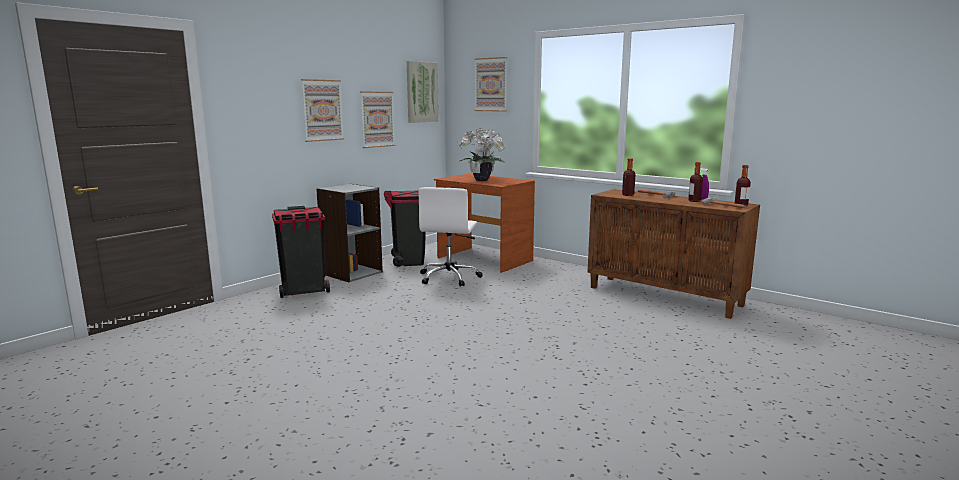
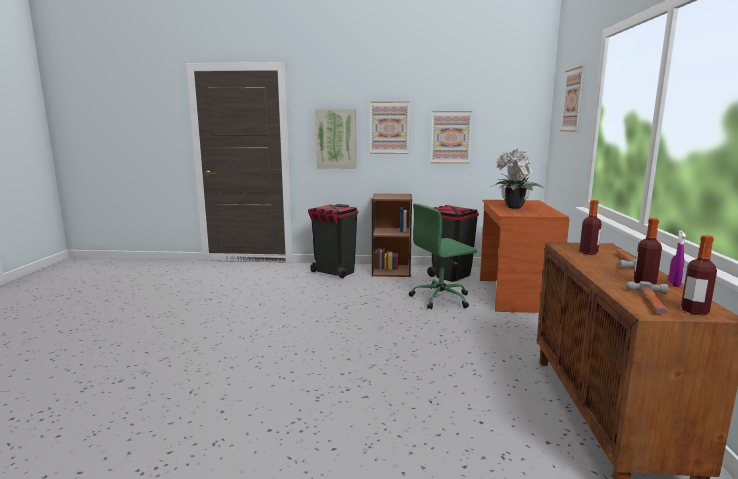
camera: 55 degrees right, 0 degrees up
grey bookcase [316,184,383,282] -> brown bookcase [372,193,412,277]
picture [407,61,439,123] -> picture moved to [315,109,356,169]
white office chair [418,187,483,287] -> green office chair [409,203,477,309]

